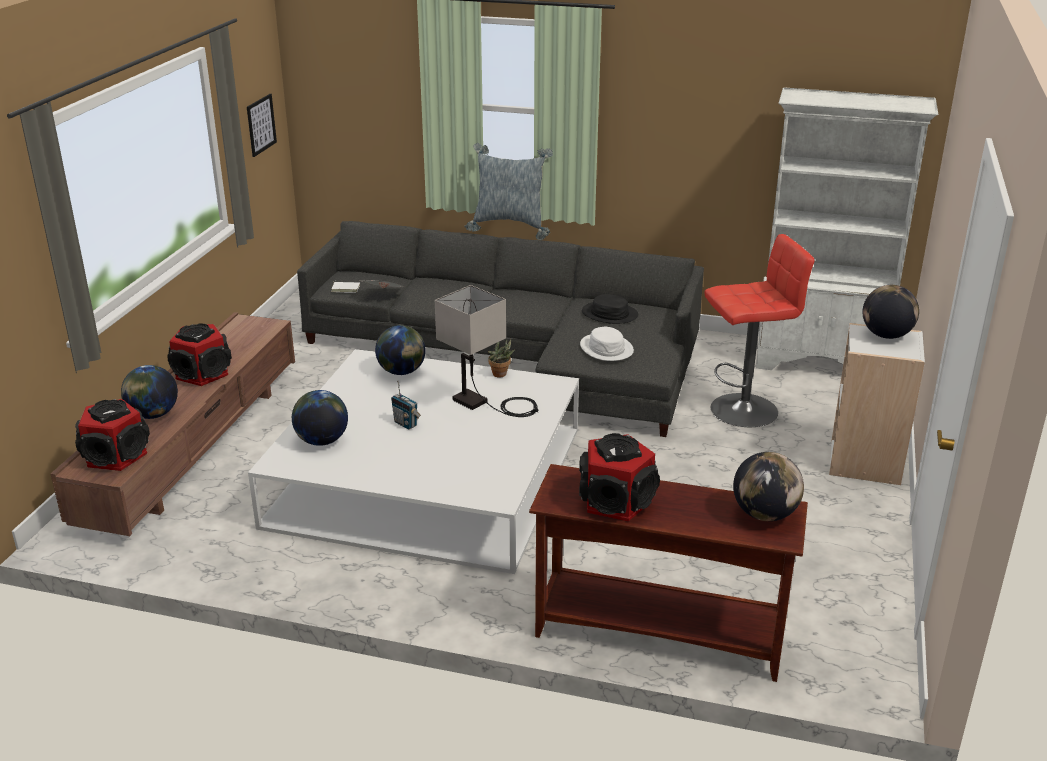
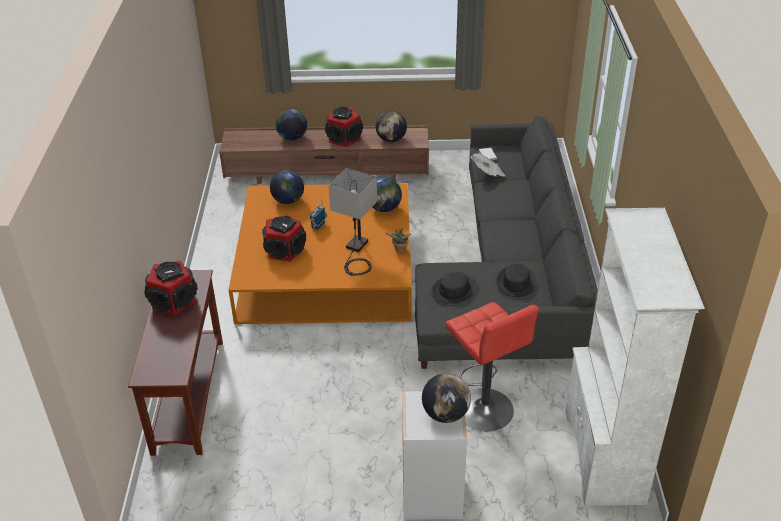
camera: 75 degrees right, 10 degrees up
speaker [75,399,150,471] -> speaker moved to [262,214,306,261]
picture [247,94,277,157] -> none
white coffee table [248,349,579,574] -> orange coffee table [229,183,412,324]
pillow [465,143,553,240] -> none
white hat [580,327,634,361] -> black hat [431,272,478,304]
globe [733,452,804,521] -> globe moved to [376,111,407,142]

